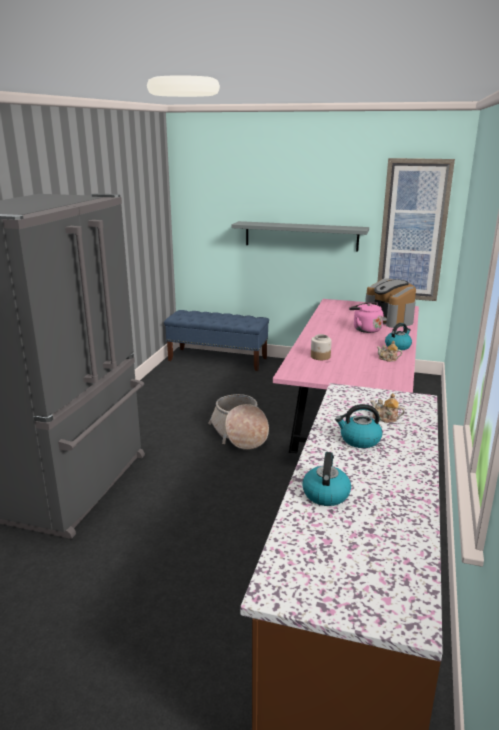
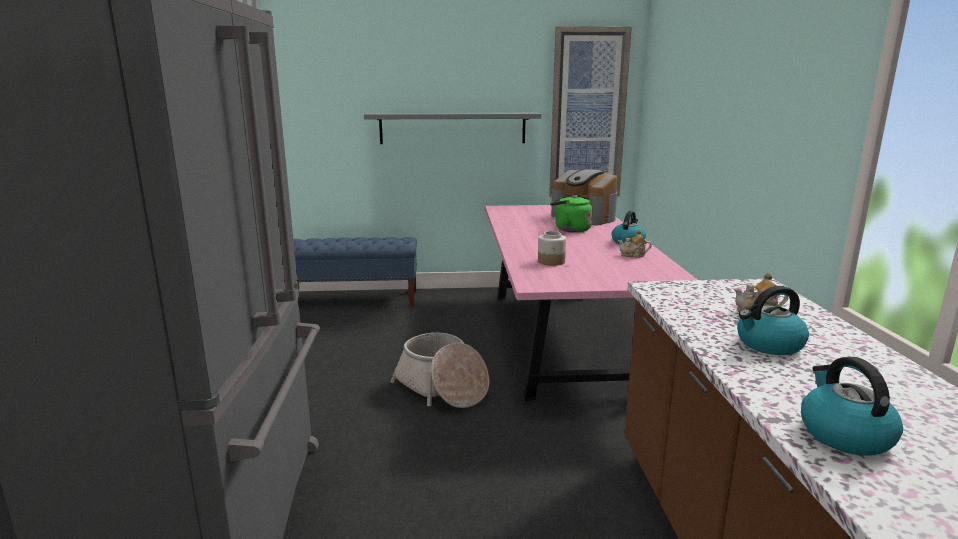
camera: 20 degrees left, 5 degrees down
pink kettle [349,302,383,333] -> green kettle [550,195,593,233]

